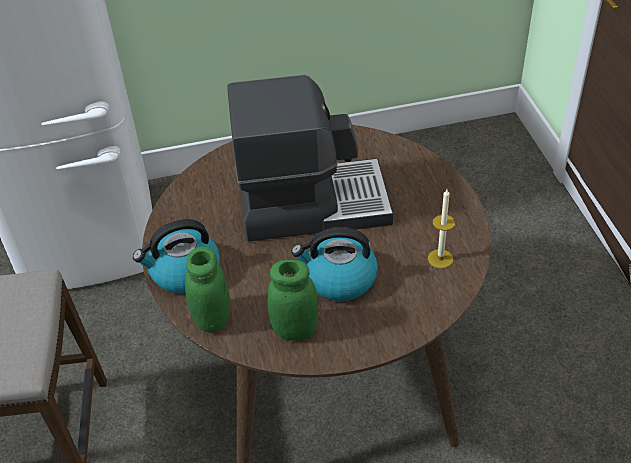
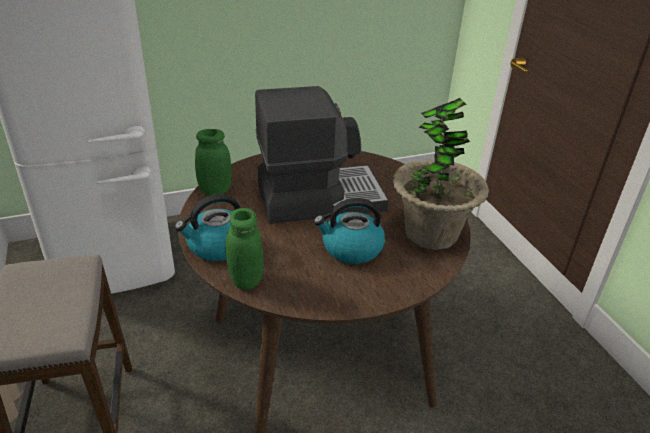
camera: 10 degrees left, 10 degrees down
green jar [267,260,318,341] -> green jar moved to [195,129,231,195]
candle [428,189,455,268] -> potted plant [393,98,489,250]

